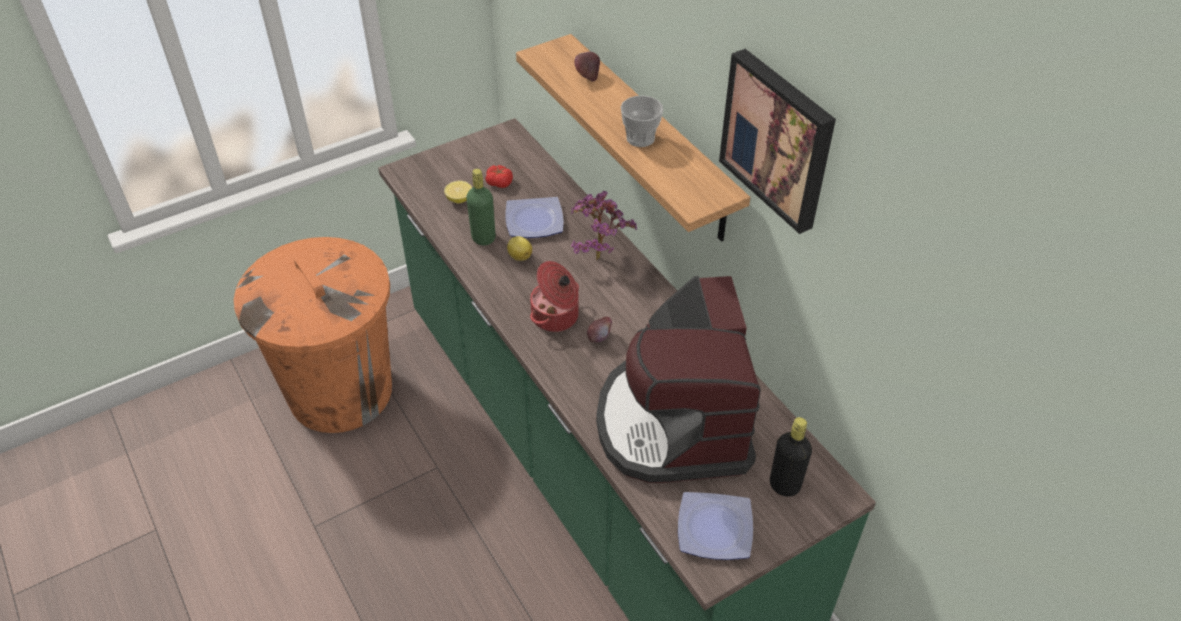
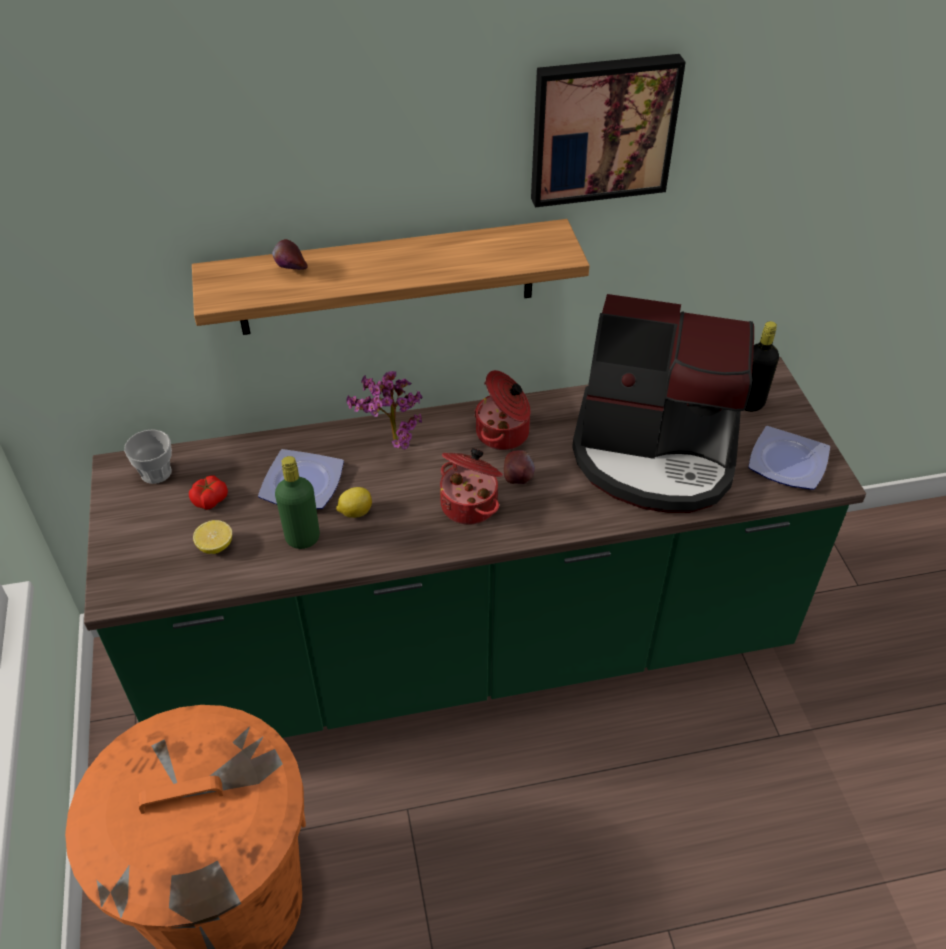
camera: 70 degrees left, 0 degrees up
cup [621,96,663,147] -> cup moved to [124,429,172,484]
none -> cooking pot [474,370,530,450]

